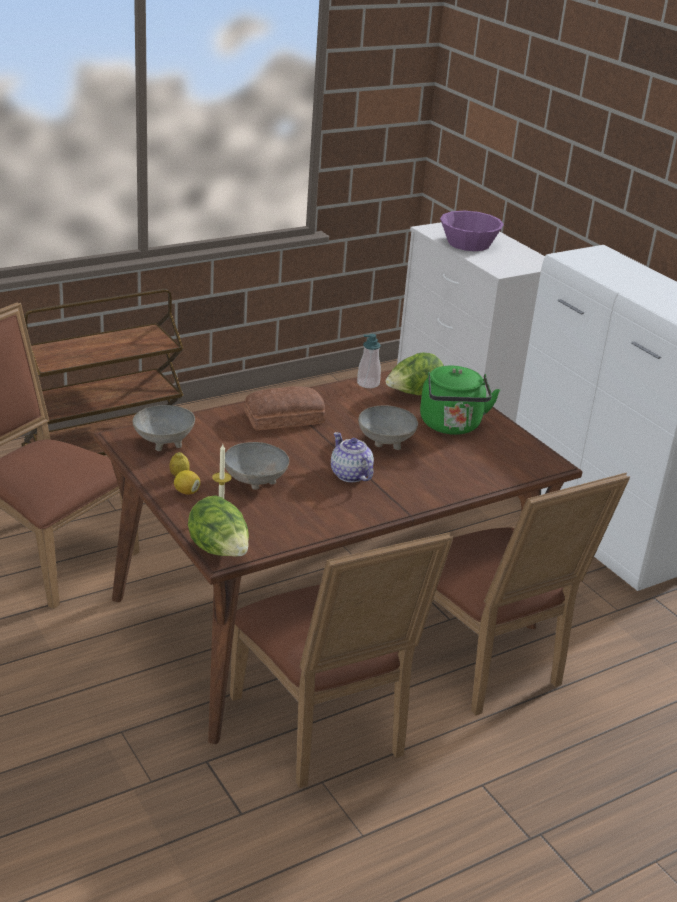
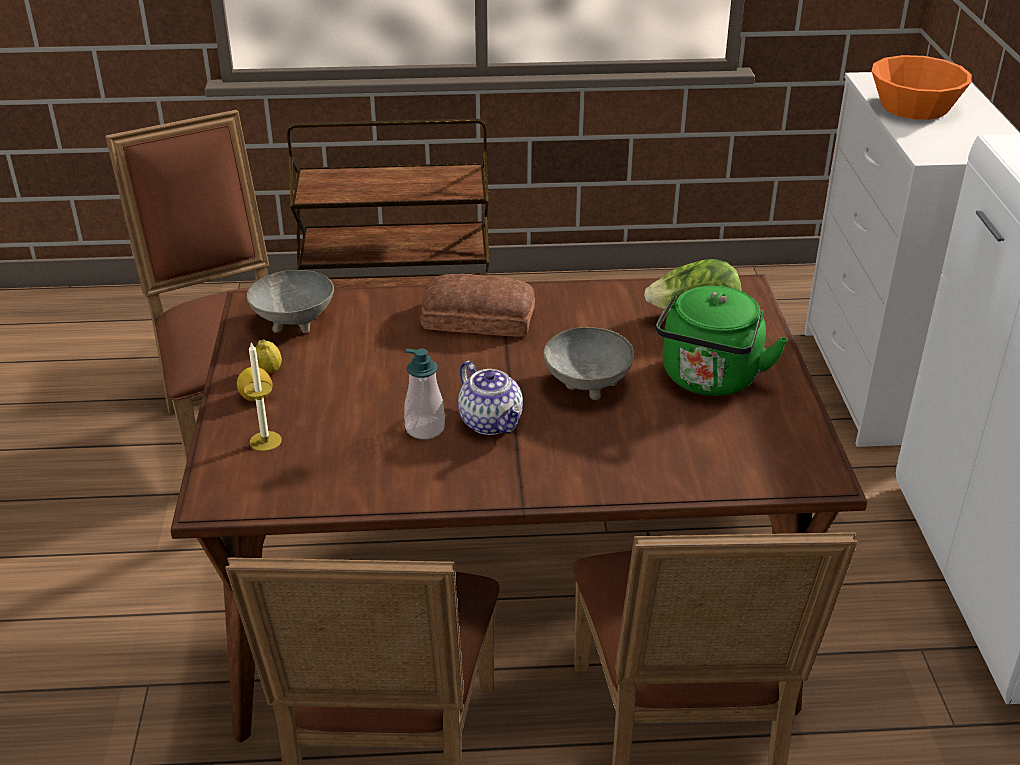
camera: 30 degrees right, 5 degrees up
lettuce [188,495,249,557] -> none
grey bowl [225,442,289,490] -> none
teapot [331,432,374,482] -> teapot turned 150 degrees clockwise [458,361,523,435]
soap dispenser [357,334,381,388] -> soap dispenser moved to [404,348,445,439]
purple bowl [440,211,504,251] -> orange bowl [872,55,972,120]

